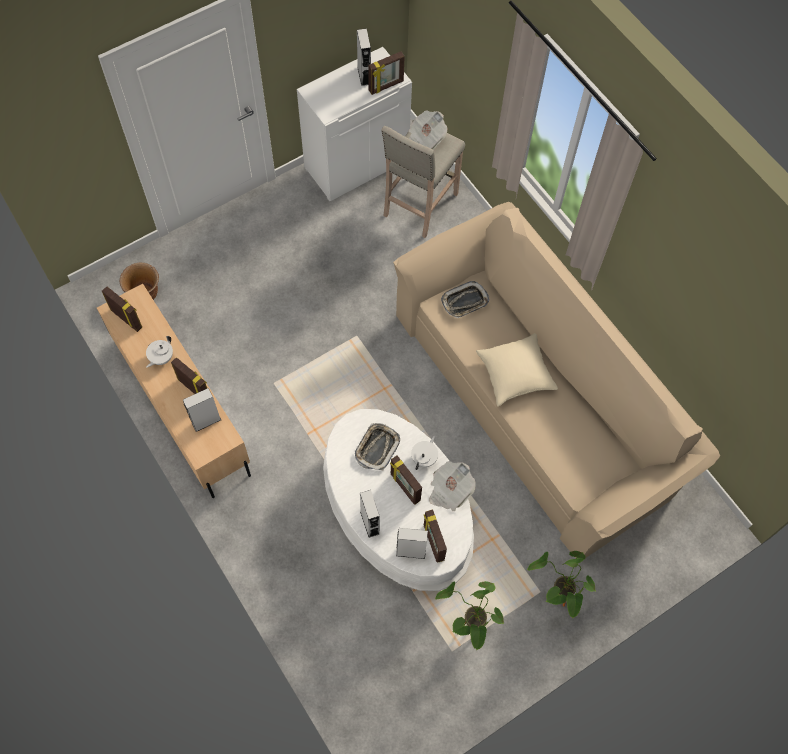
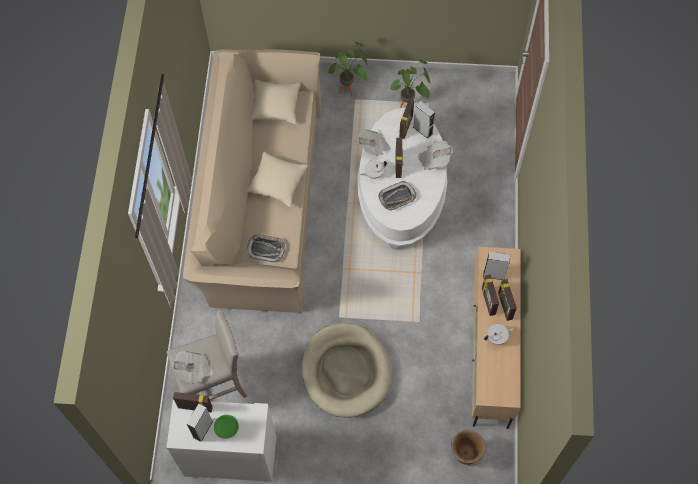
camera: 140 degrees left, 0 degrees up
picture frame [102,286,142,332] -> picture frame moved to [498,279,517,321]
grey speaker [360,490,380,538] -> newspaper [418,141,453,170]
none -> green bowl [214,415,239,439]
none -> beige pillow [251,80,301,124]
none -> beige dog bed [302,323,392,418]

